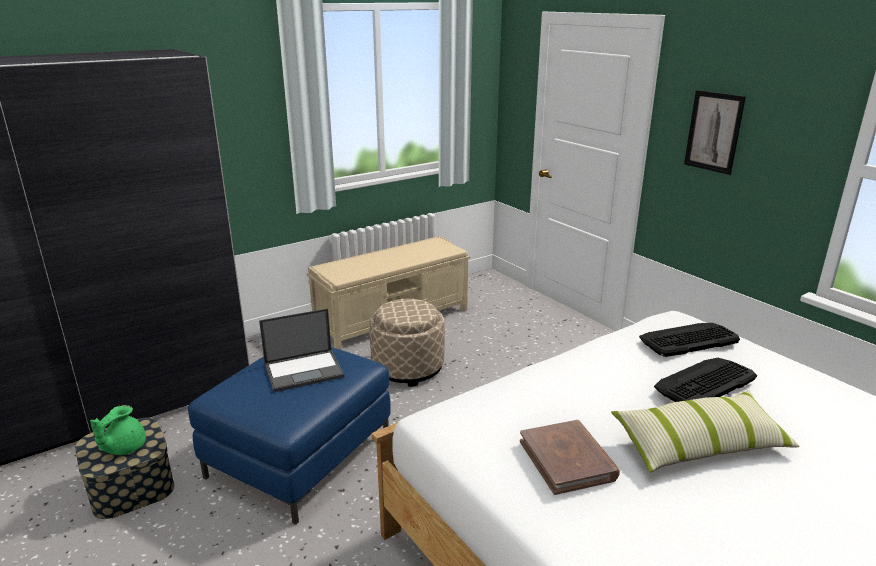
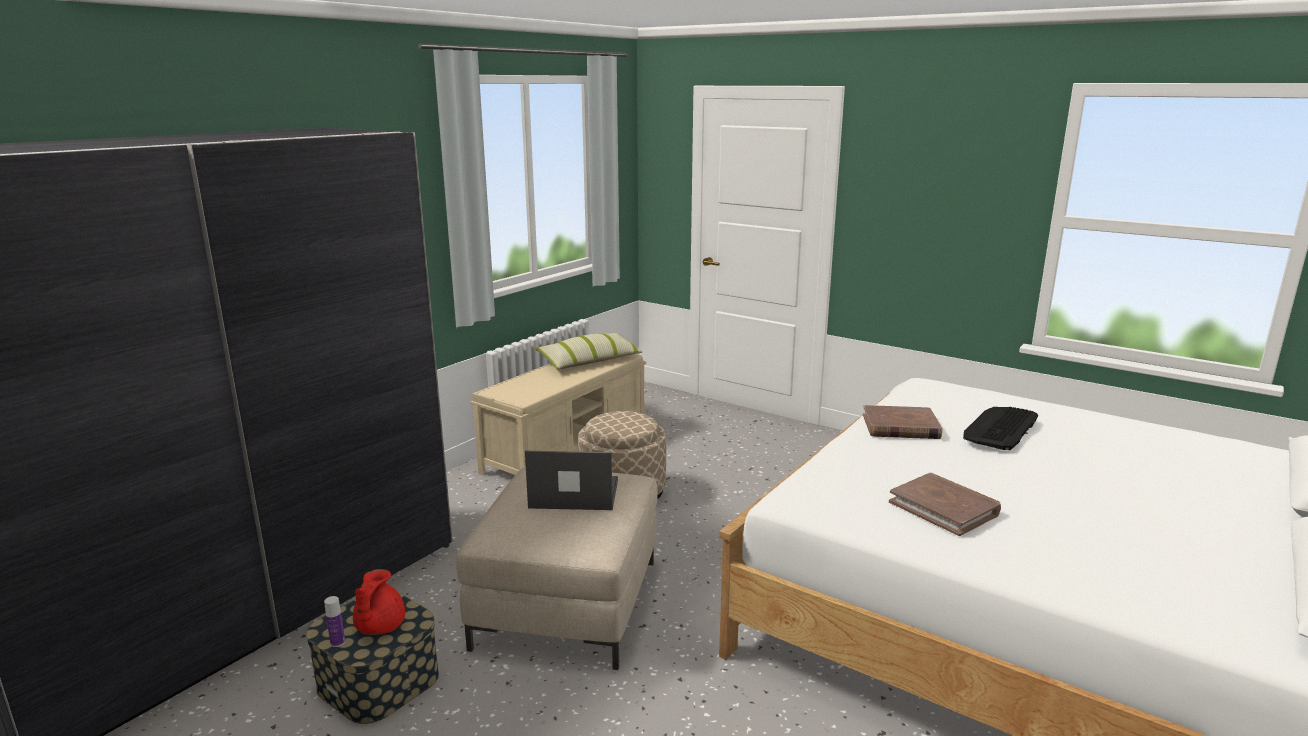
camera: 20 degrees left, 5 degrees down
green teapot [90,405,146,455] -> red teapot [353,569,405,635]
blue ottoman [188,347,391,525] -> beige ottoman [456,467,658,670]
laptop [259,308,344,392] -> laptop turned 135 degrees counterclockwise [525,451,618,510]
pillow [611,390,800,473] -> pillow moved to [534,332,643,370]
keyboard [639,323,740,357] -> none
picture [684,90,746,175] -> none
none -> bottle [324,596,345,647]
none -> brown book [863,405,942,439]

